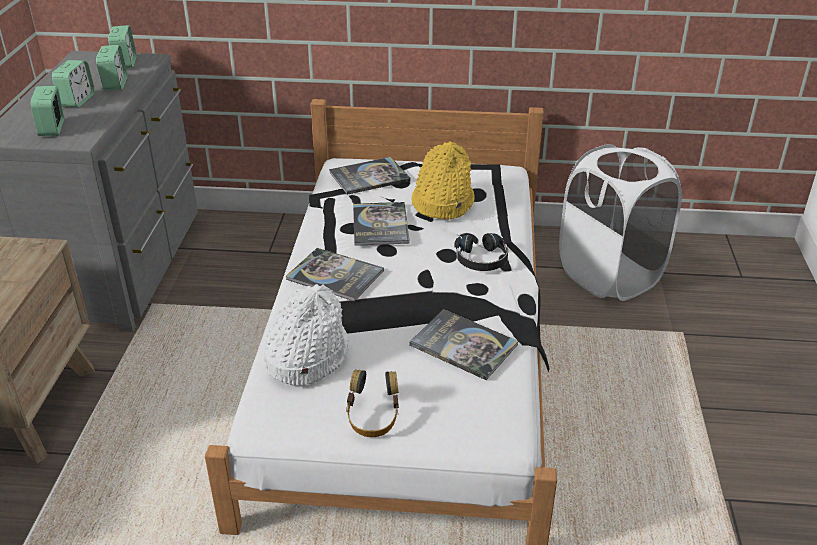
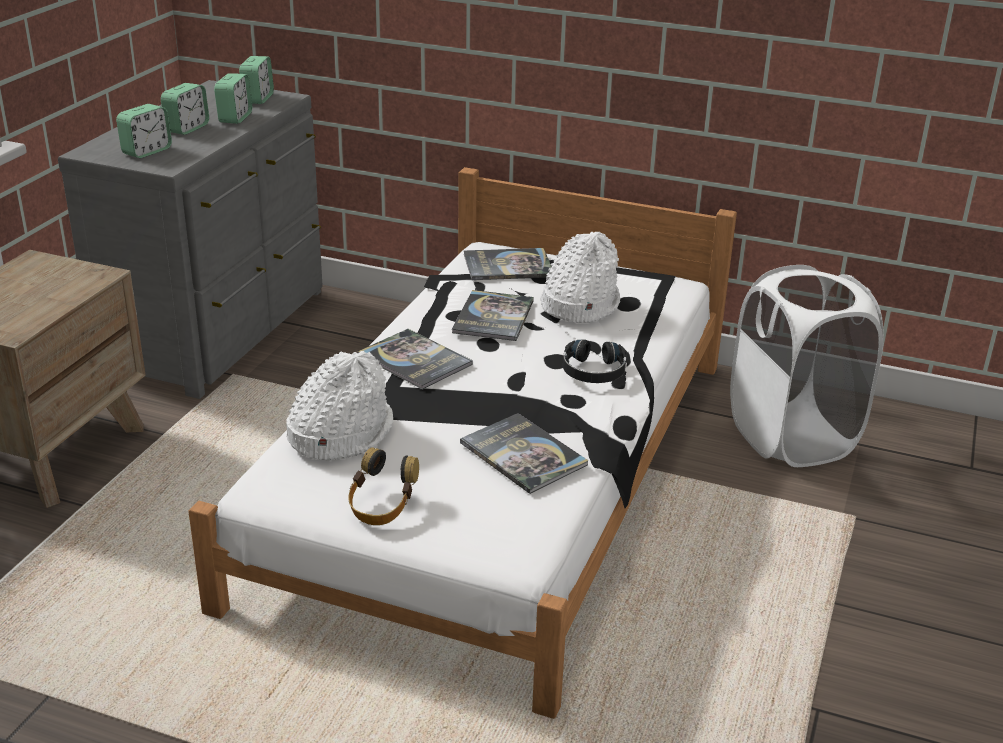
camera: 15 degrees right, 5 degrees down
alarm clock [31,86,64,136] -> alarm clock turned 150 degrees counterclockwise [116,104,172,158]
yellow hat [411,141,475,219] -> white hat [540,231,620,323]

